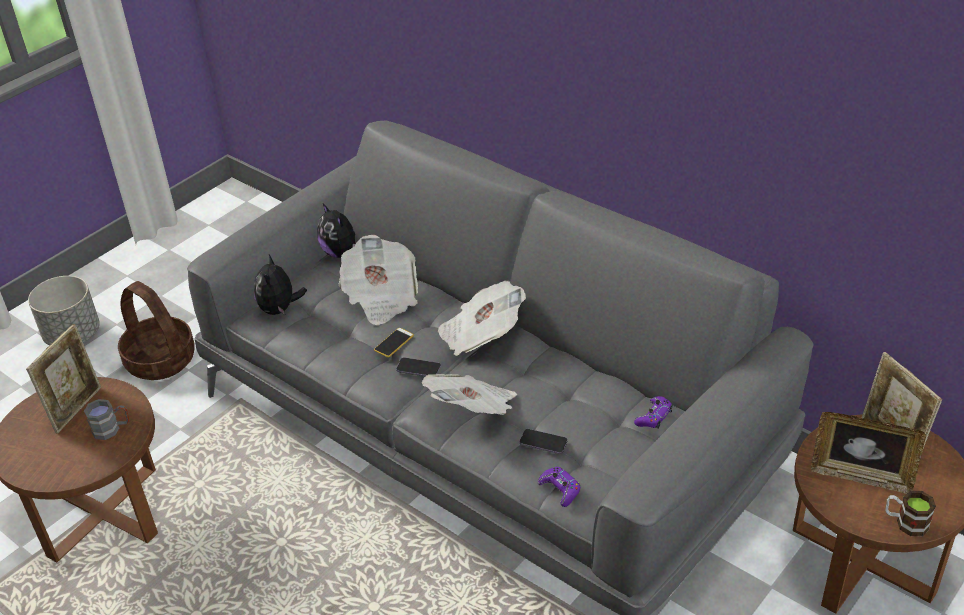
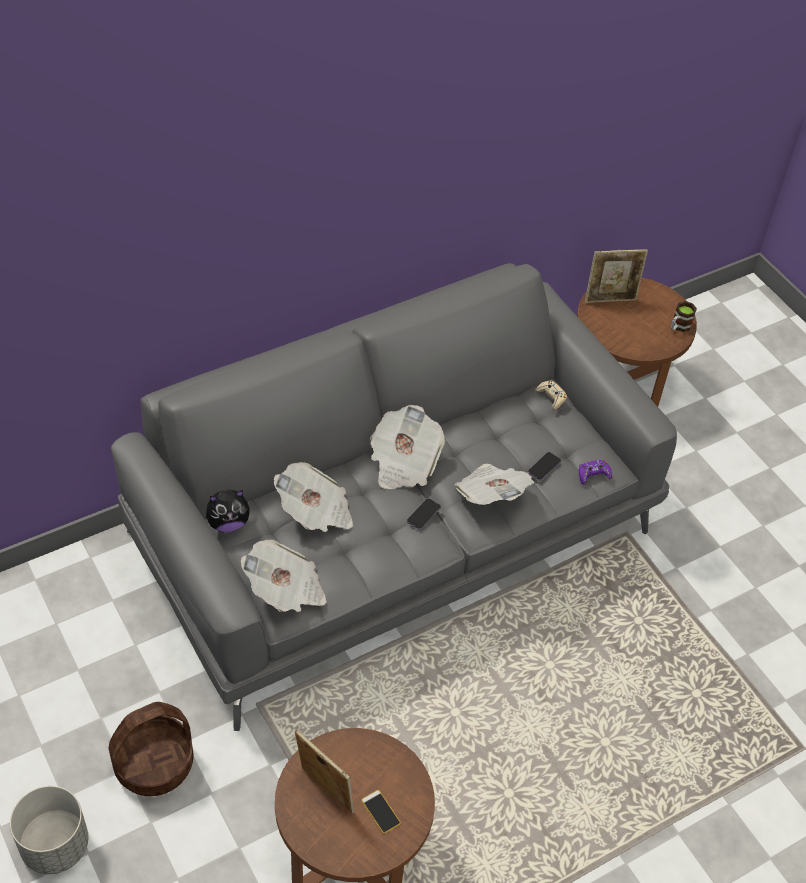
camera: 75 degrees left, 10 degrees up
grey mug [84,399,129,440] -> none
plush toy [254,254,307,315] -> newspaper [241,539,327,612]
phone [374,328,414,357] -> phone moved to [361,790,401,834]
purple game controller [634,396,673,429] -> beige game controller [536,380,567,410]
picture frame [811,412,926,494] -> none

